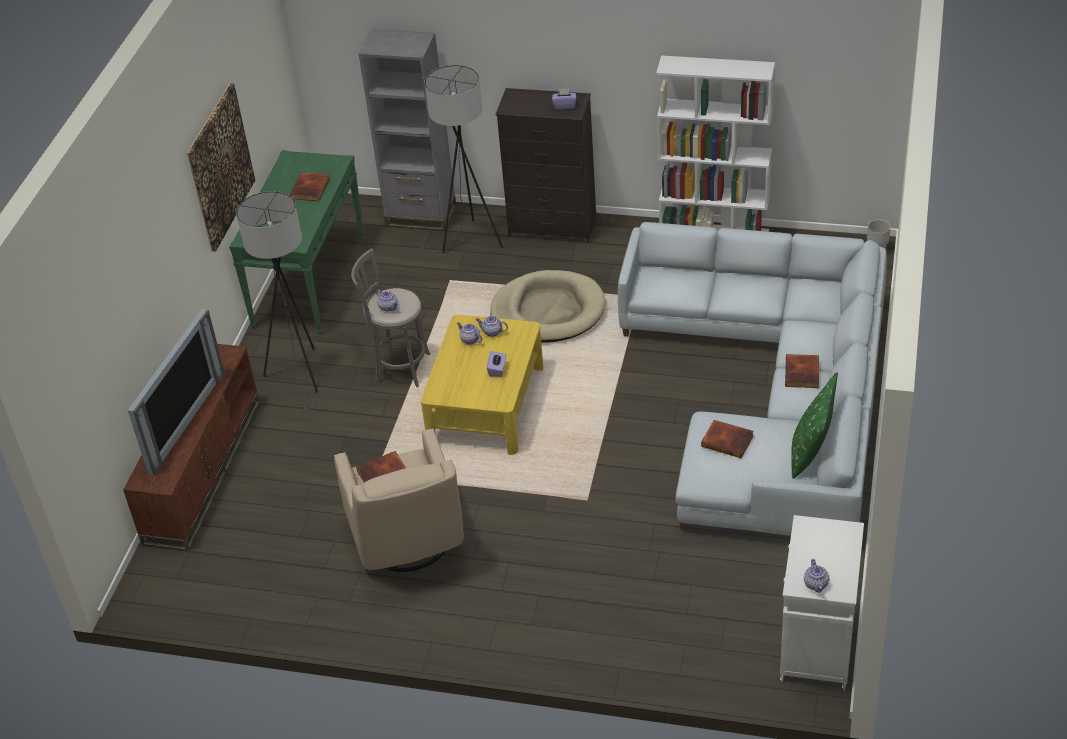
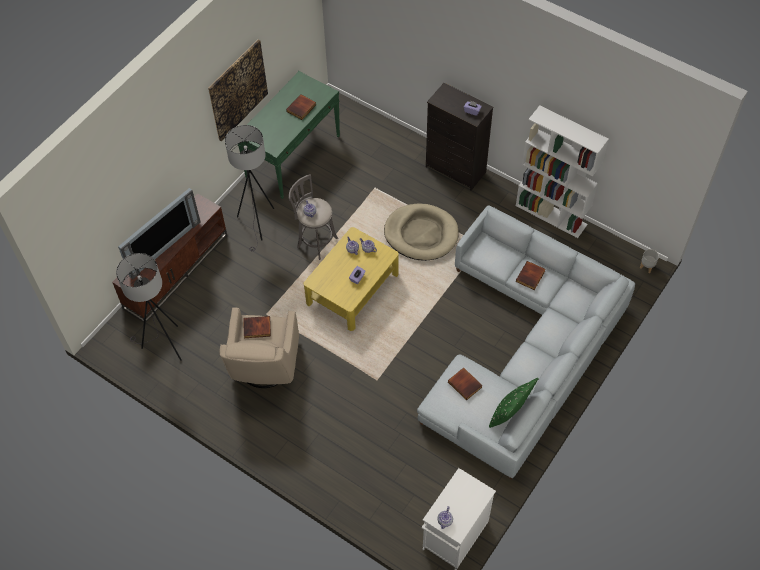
camera: 20 degrees right, 15 degrees up
grey bookcase [359,29,456,231] -> none
grey floor lamp [421,65,503,253] -> grey floor lamp moved to [116,253,182,361]
book [785,354,819,388] -> book moved to [516,261,546,290]

